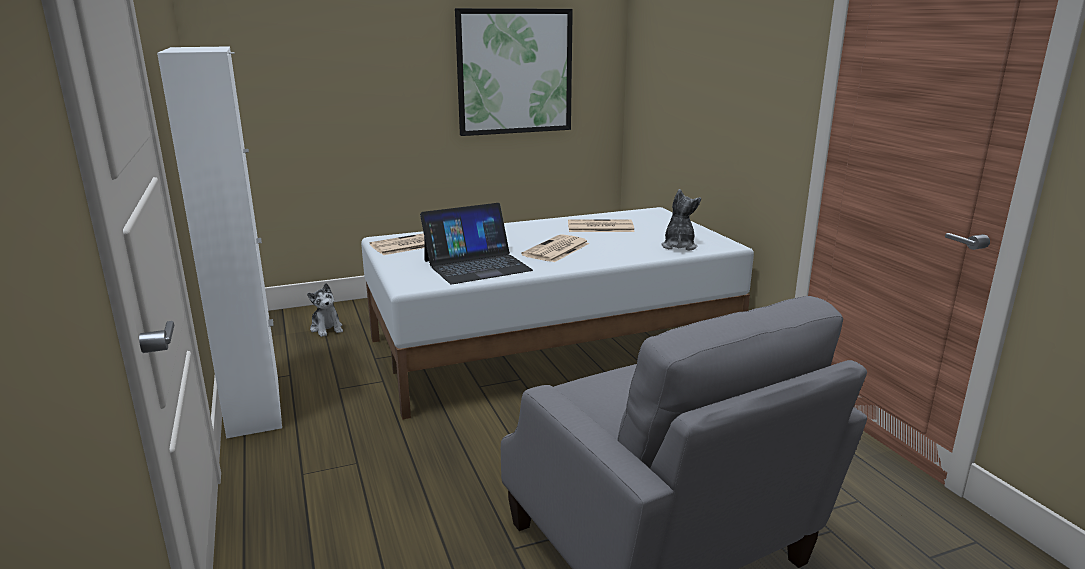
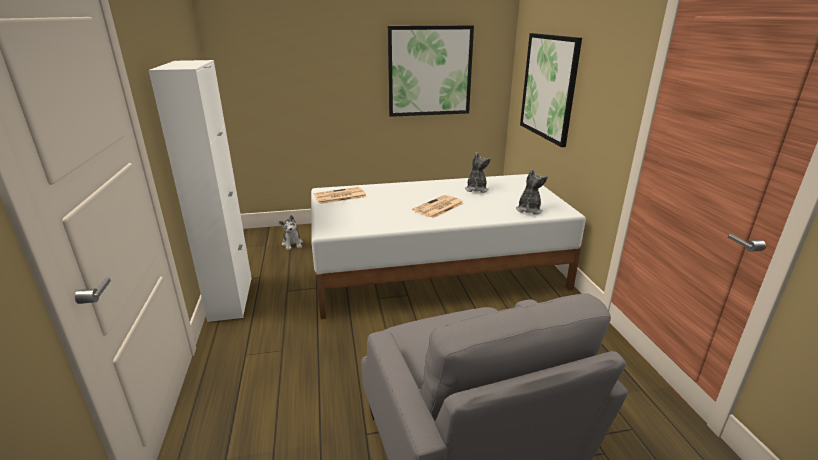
camera: 10 degrees right, 5 degrees up
laptop [420,203,533,284] -> none
newspaper [568,219,635,232] -> plush toy [465,152,491,193]
none -> picture [520,33,582,147]

